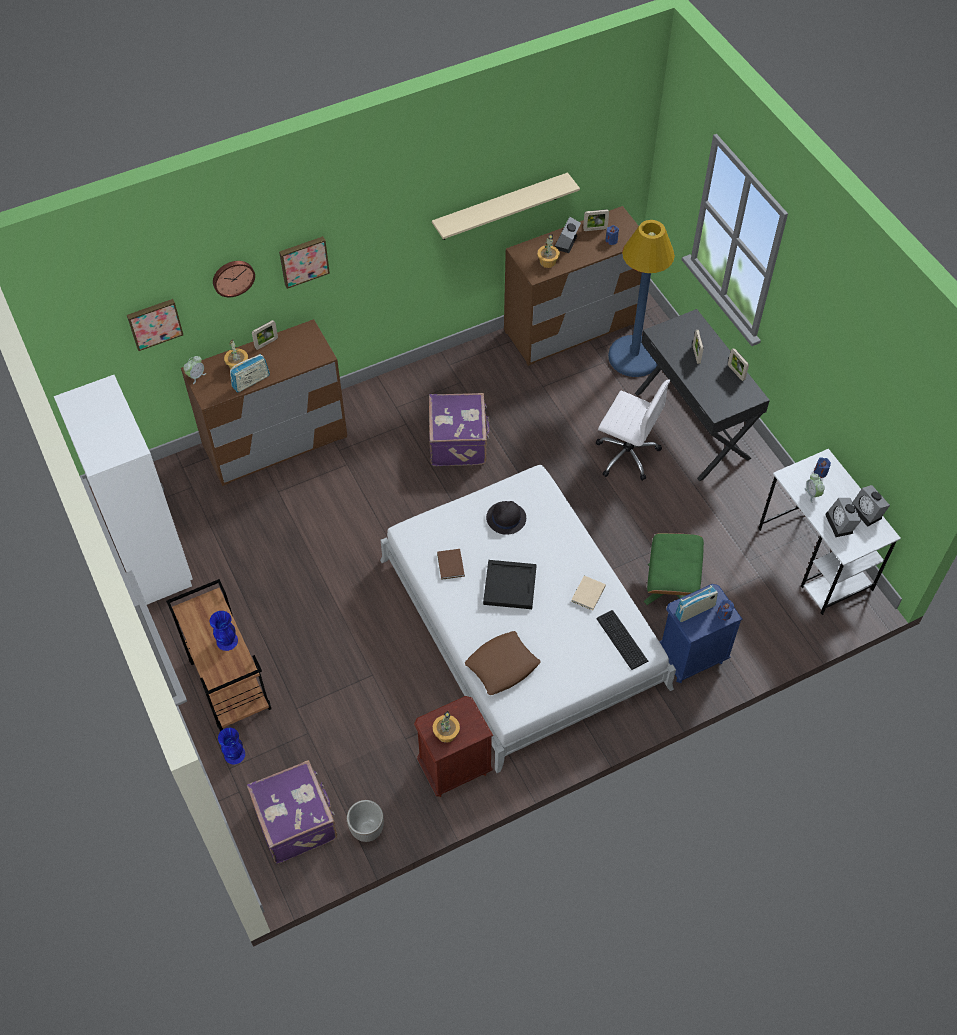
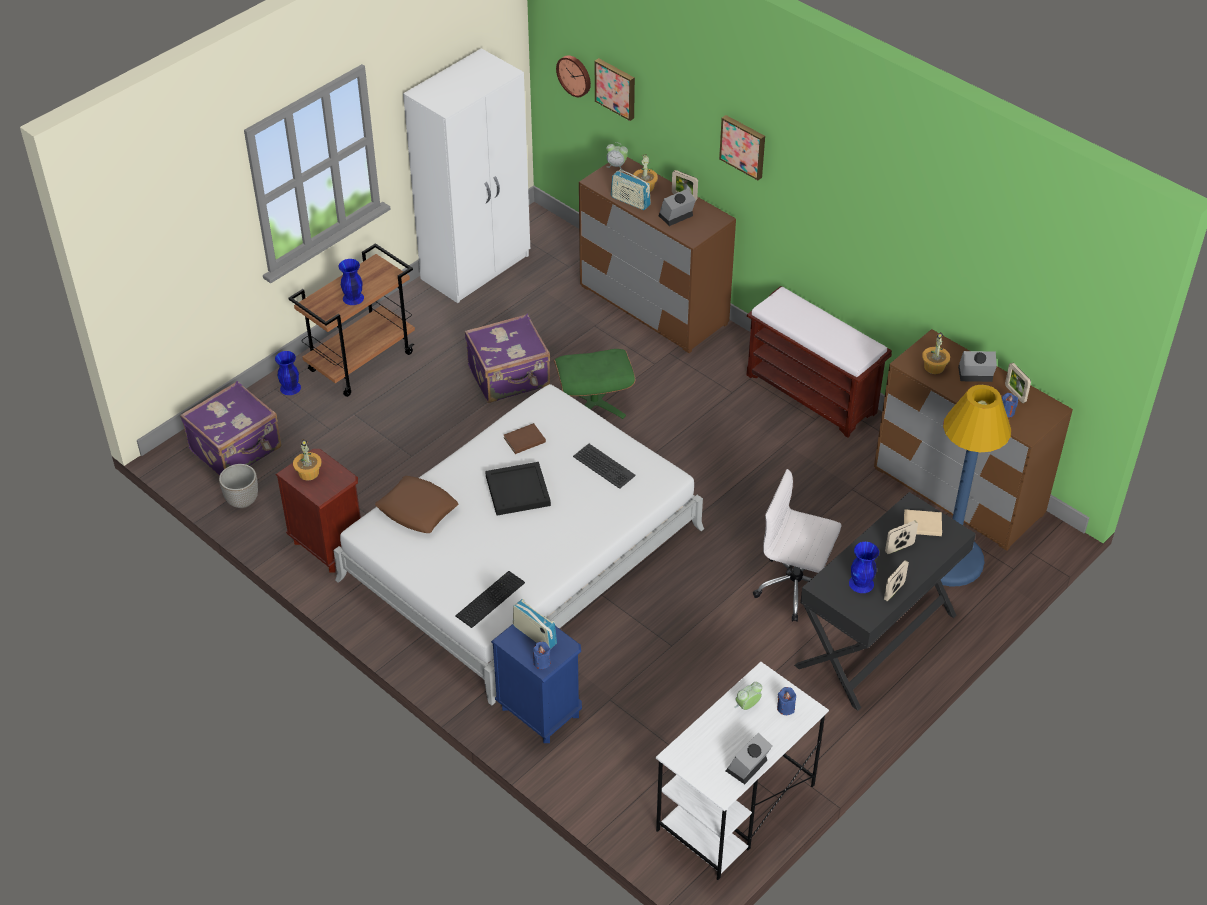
camera: 70 degrees right, 10 degrees down
wall clock [213,261,255,297] -> wall clock moved to [556,55,591,97]
purple suitcase [429,393,490,466] -> purple suitcase moved to [465,314,550,403]
beige shelf [432,172,580,240] -> none
black hat [486,501,526,535] -> keyboard [573,444,636,489]
beige book [571,576,606,610] -> beige book moved to [904,509,942,536]
white office chair [596,380,670,481] -> white office chair turned 105 degrees clockwise [753,469,841,622]
green ottoman [644,533,704,605] -> green ottoman moved to [554,349,635,419]
alarm clock [825,498,861,537] -> alarm clock moved to [659,189,696,226]
none -> brown bench [746,286,892,438]
none -> blue vase [849,542,879,593]

